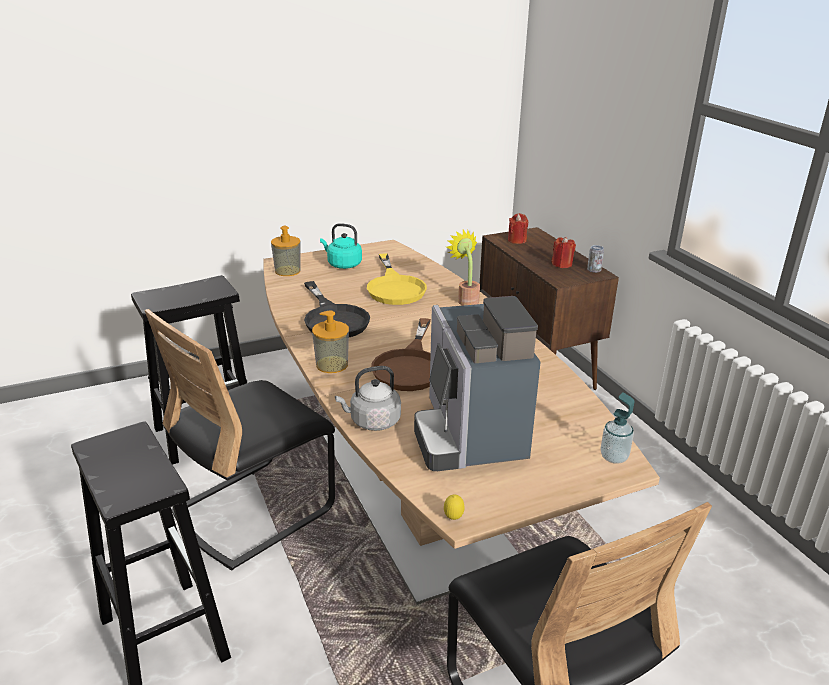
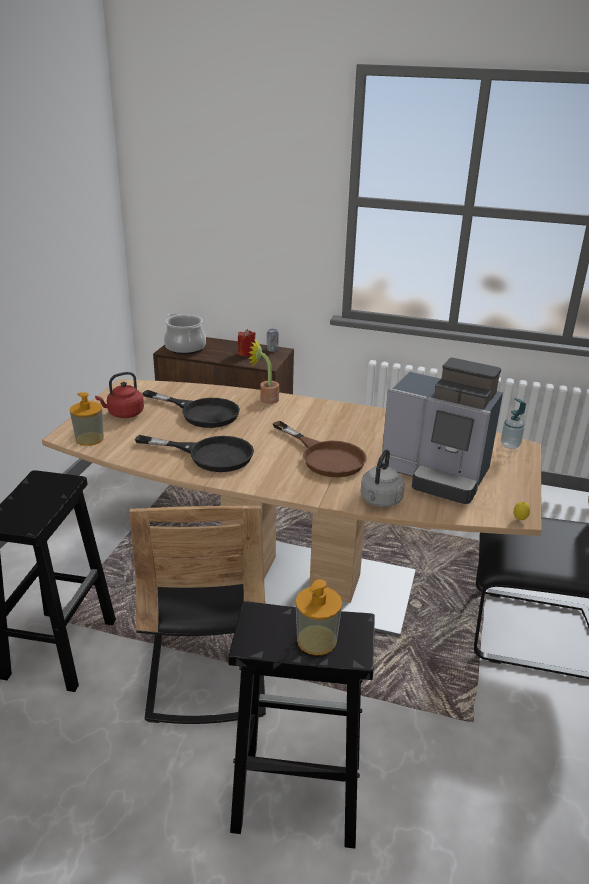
camera: 50 degrees left, 0 degrees up
soap dispenser [312,311,349,373] -> soap dispenser moved to [295,579,342,655]
turquoise kettle [320,223,362,269] -> red kettle [95,372,144,418]
yellow frying pan [367,254,427,305] -> black frying pan [142,390,240,428]
red candle [508,213,528,244] -> cooking pot [164,313,206,354]

